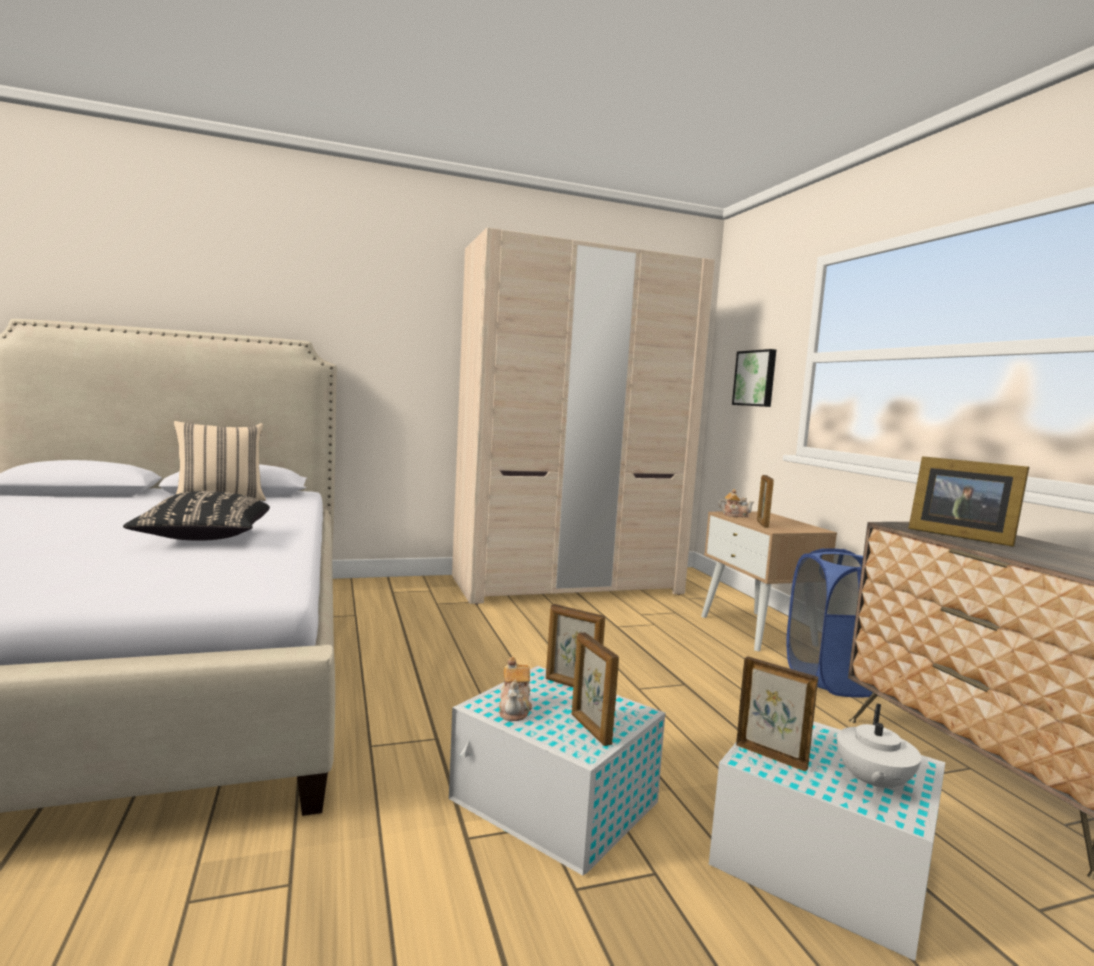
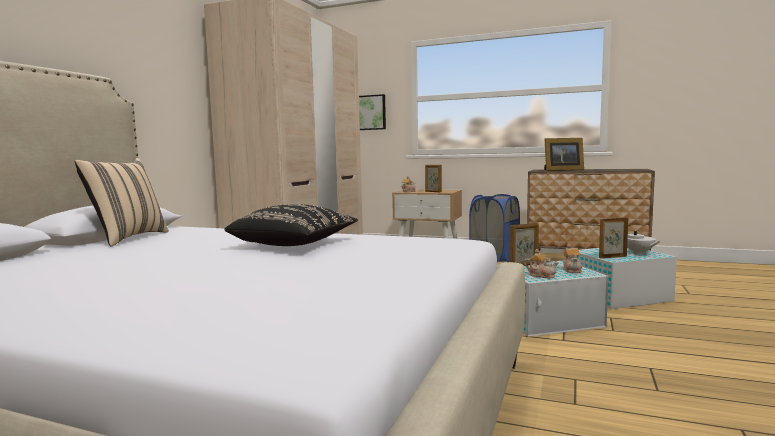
camera: 50 degrees left, 0 degrees up
picture frame [572,632,619,746] -> teapot [563,244,582,273]

